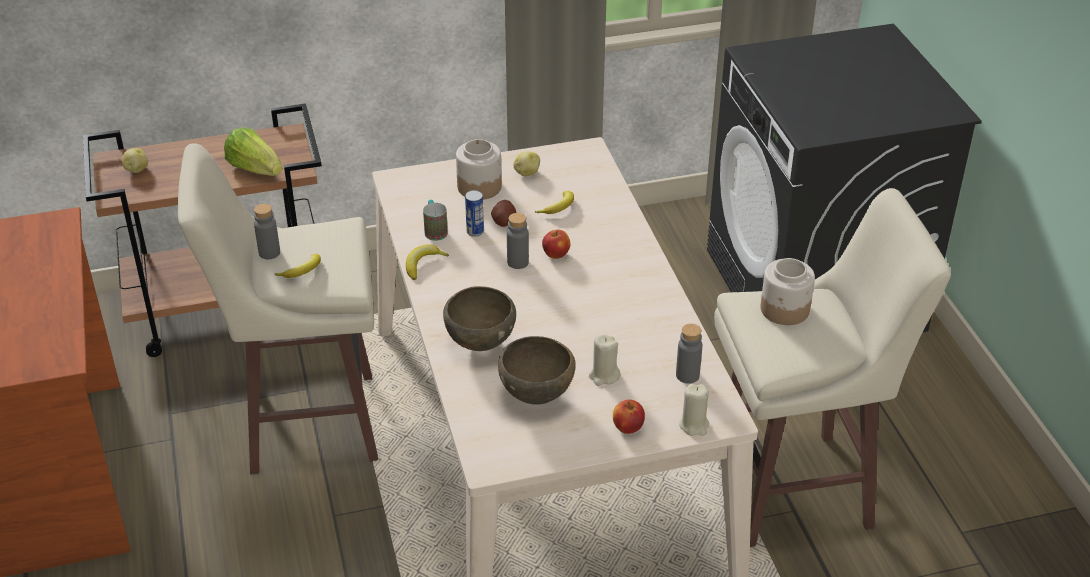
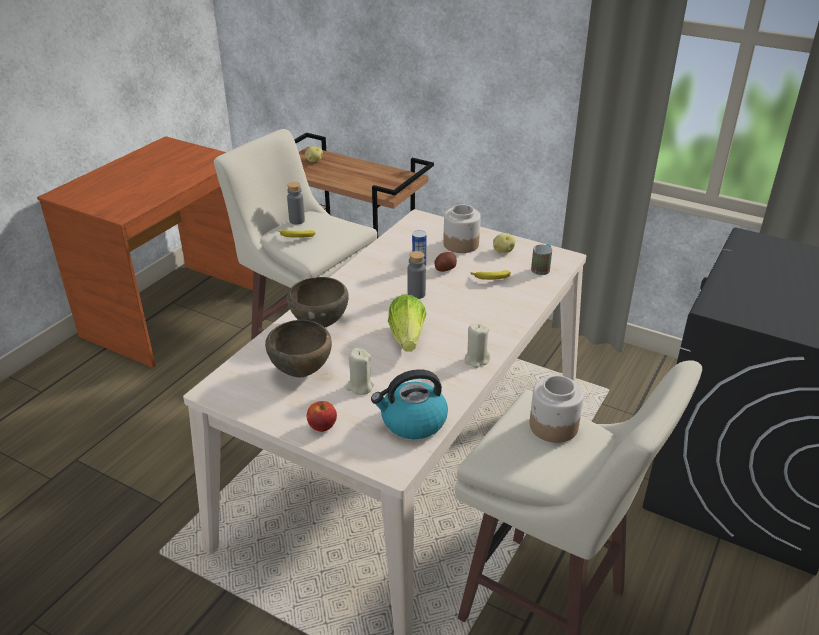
camera: 45 degrees right, 5 degrees down
lettuce [224,128,282,176] -> lettuce moved to [388,294,426,352]
banana [406,245,449,280] -> none
mug [423,200,448,241] -> mug moved to [531,244,552,275]
apple [542,230,570,259] -> none
grey bottle [676,324,702,384] -> kettle [371,369,448,439]
beige candle [679,384,709,436] -> beige candle moved to [465,324,490,368]

